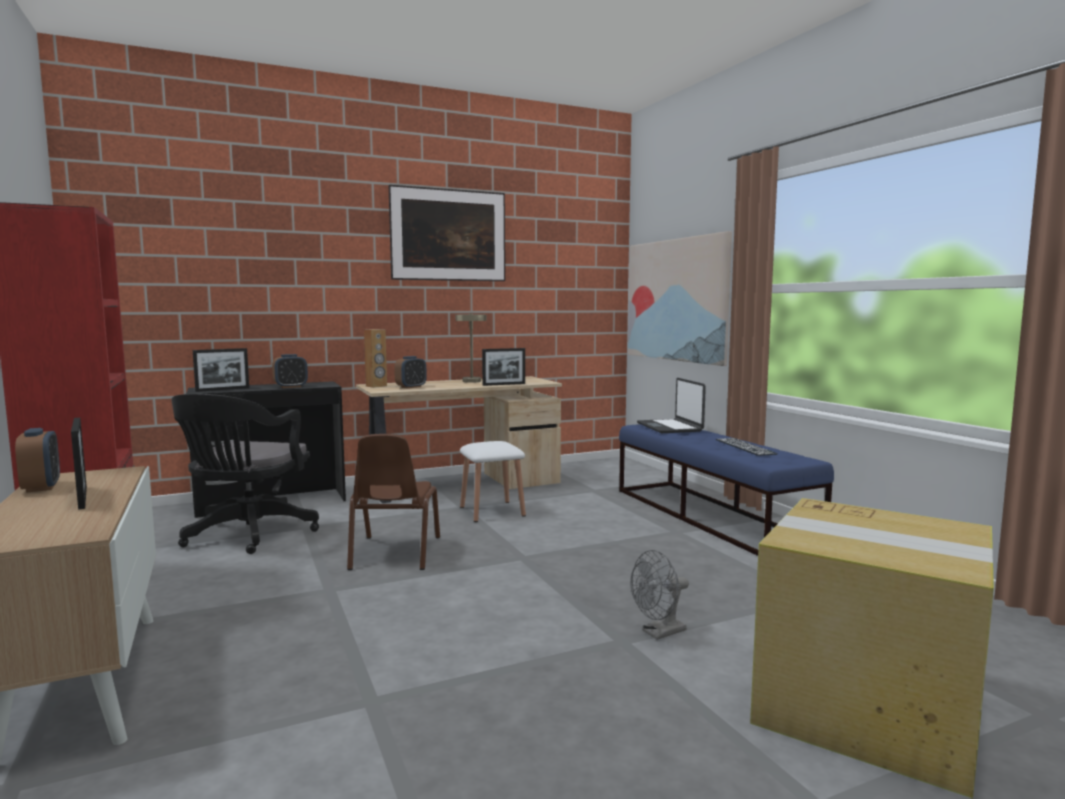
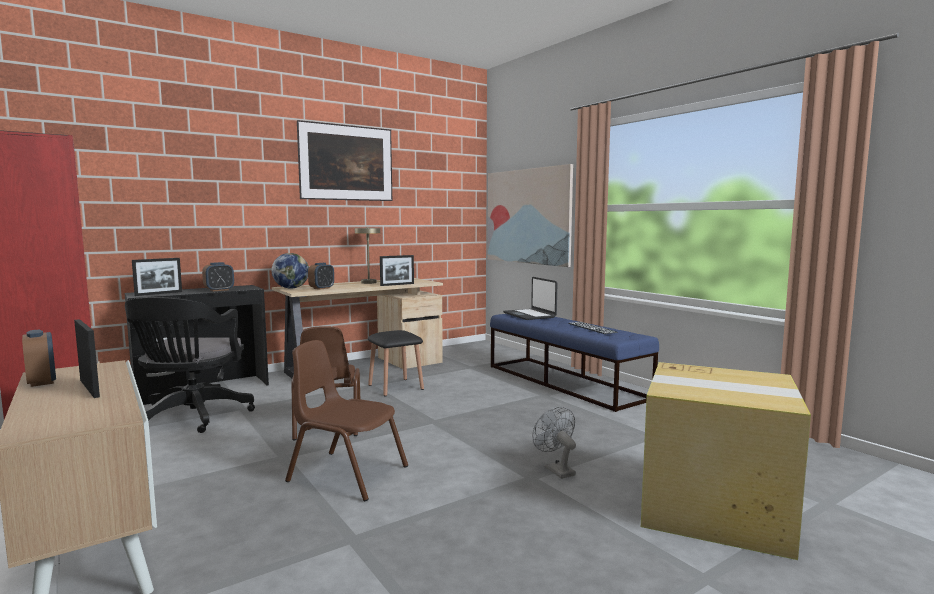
camera: 10 degrees left, 0 degrees up
brown speaker [364,329,387,388] -> globe [272,253,309,289]
white stool [460,441,526,522] -> black stool [368,330,424,396]
grey fan [630,550,689,640] -> grey fan turned 105 degrees clockwise [533,407,576,479]
none -> brown chair [285,340,408,501]

